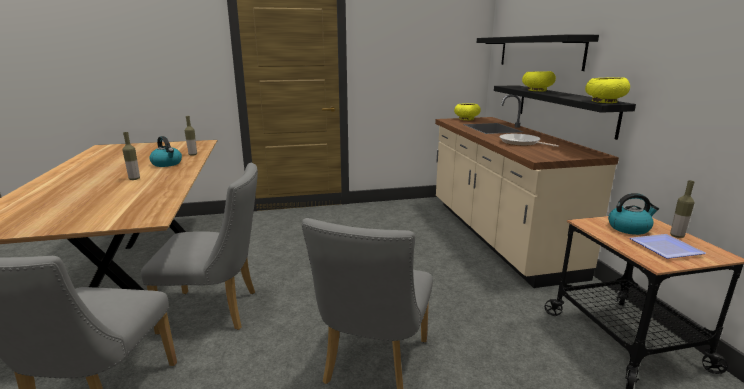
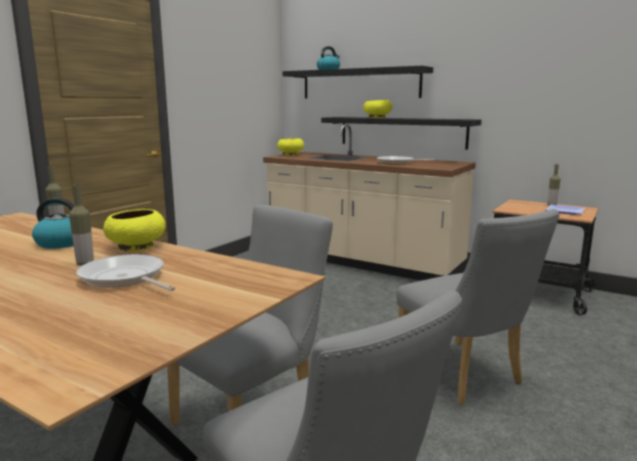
camera: 45 degrees left, 5 degrees down
yellow bowl [585,77,630,103] -> yellow bowl moved to [103,209,166,251]
kettle [608,193,659,235] -> kettle moved to [317,46,340,70]
none -> frying pan [76,254,175,291]

